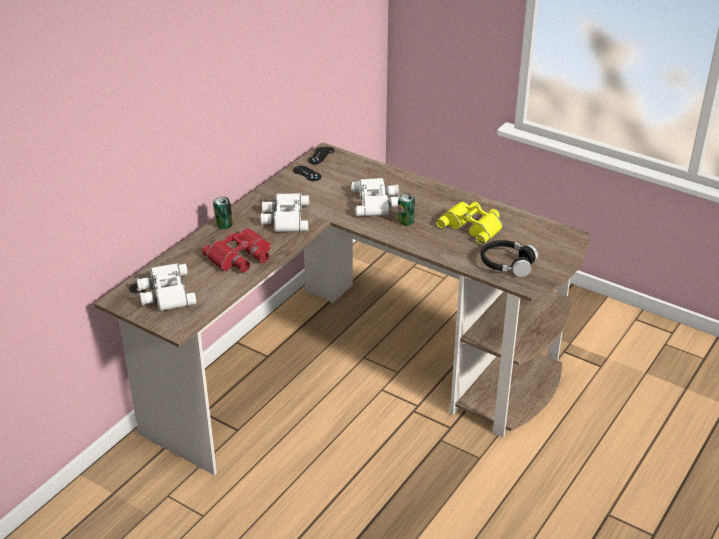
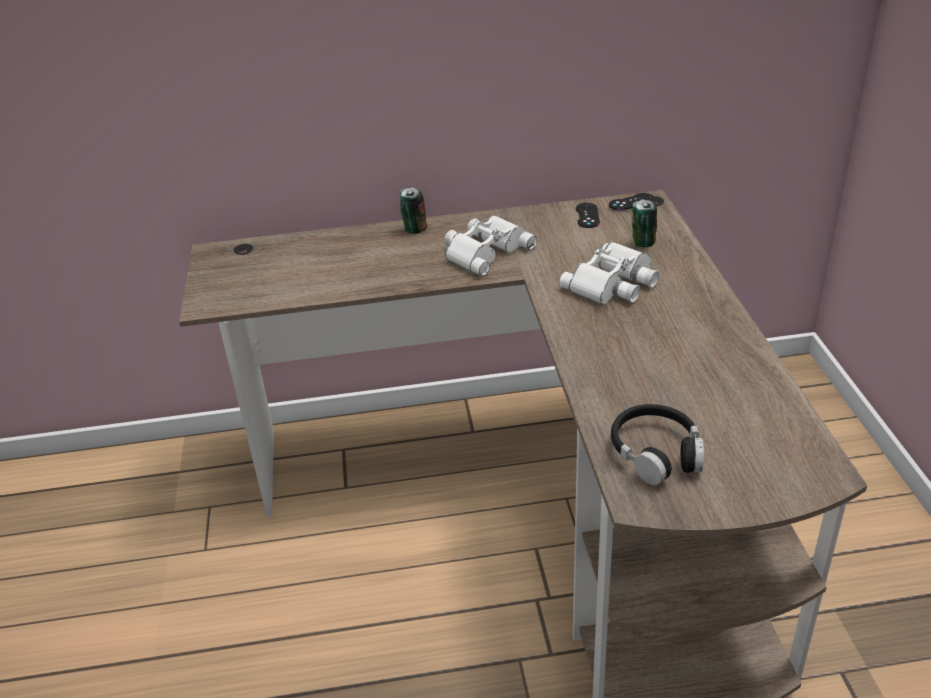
camera: 50 degrees right, 0 degrees up
white binoculars [136,263,197,311] -> none
red binoculars [202,228,271,272] -> none
can [398,193,415,226] -> can moved to [631,199,657,247]
yellow binoculars [436,201,503,245] -> none

